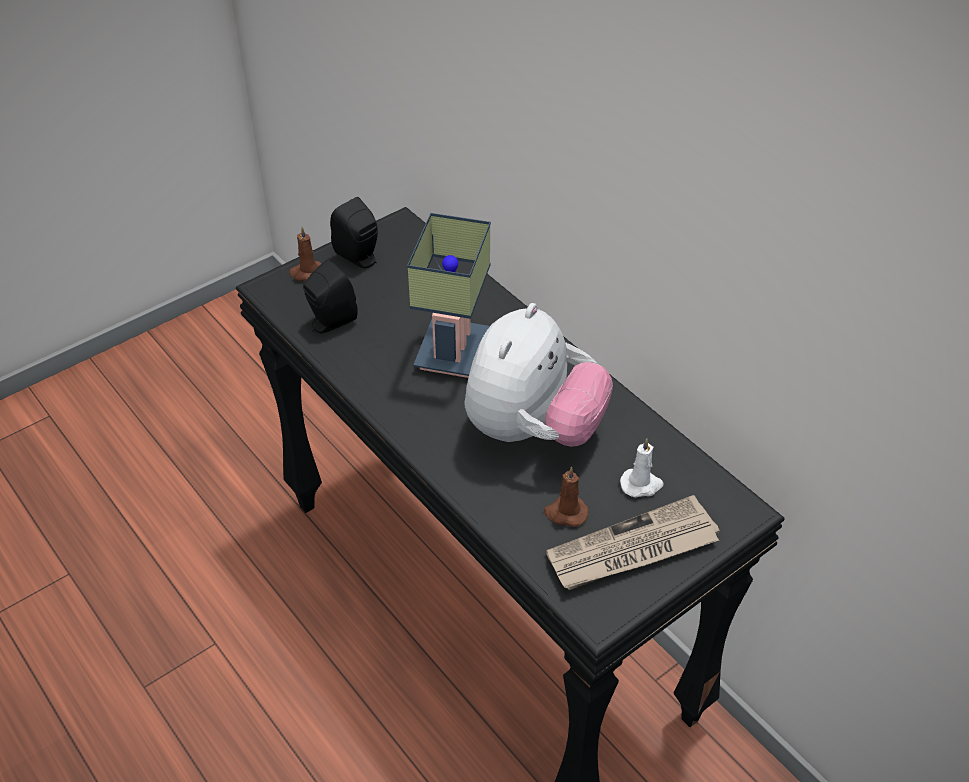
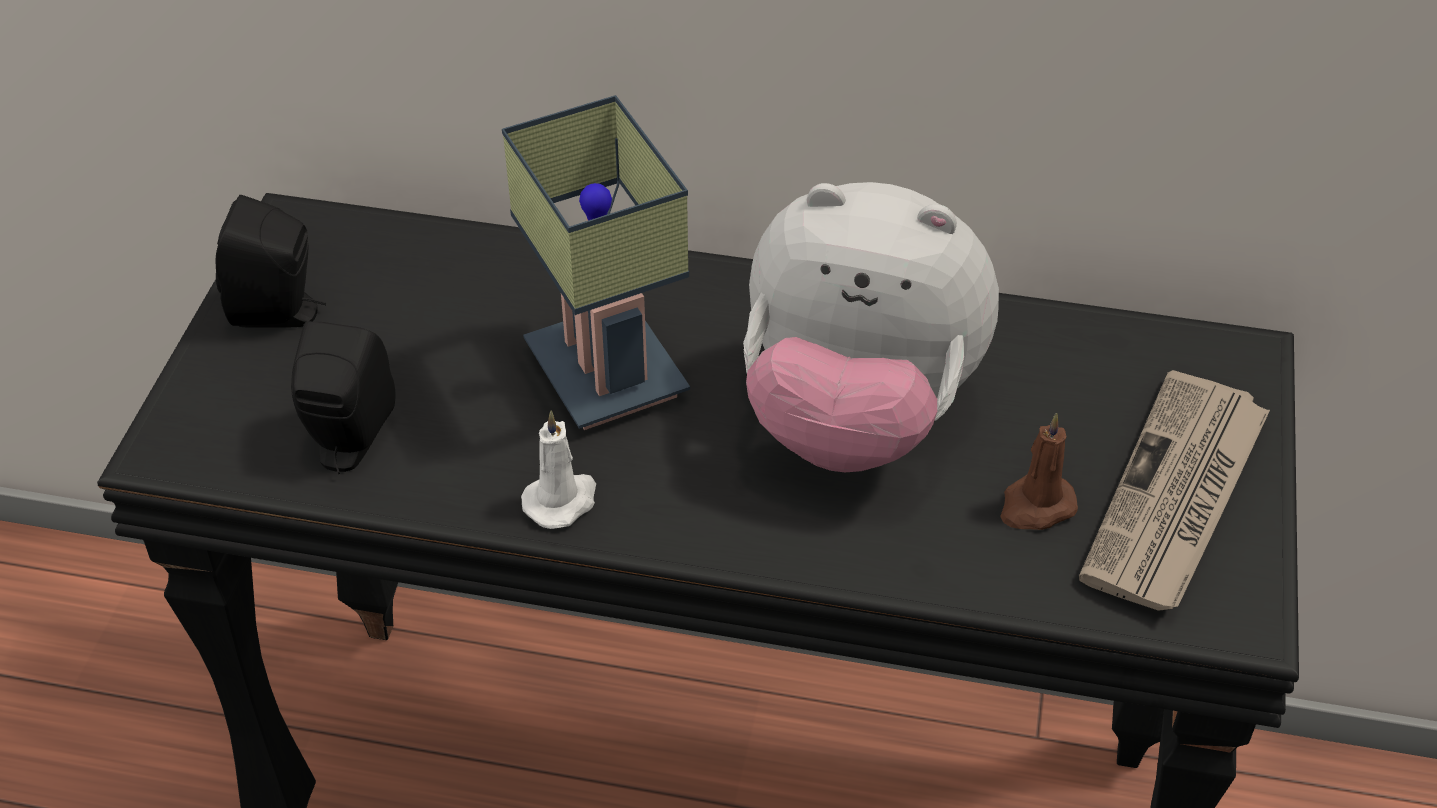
camera: 40 degrees left, 0 degrees up
brown candle [289,227,321,281] -> none
plush toy [465,303,613,447] -> plush toy turned 120 degrees clockwise [743,182,999,472]
white candle [620,438,664,498] -> white candle moved to [521,411,596,529]

